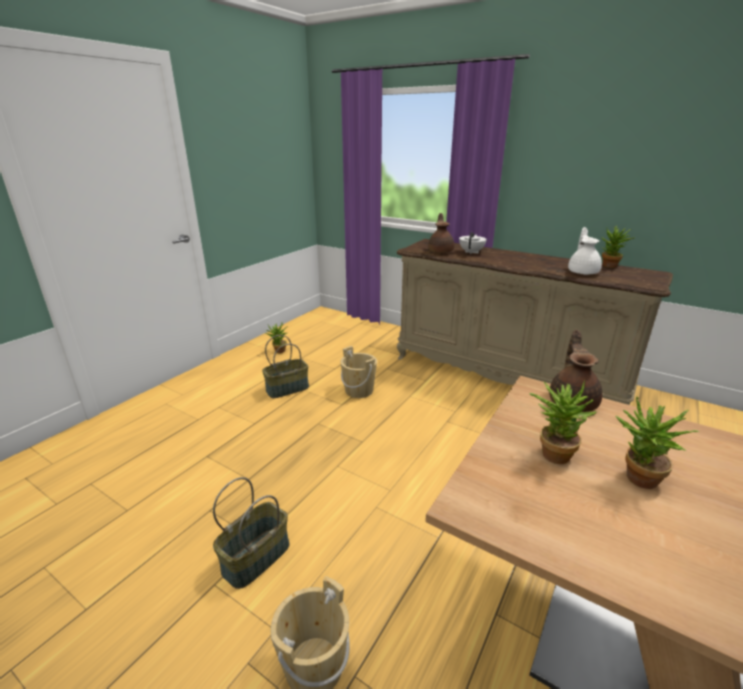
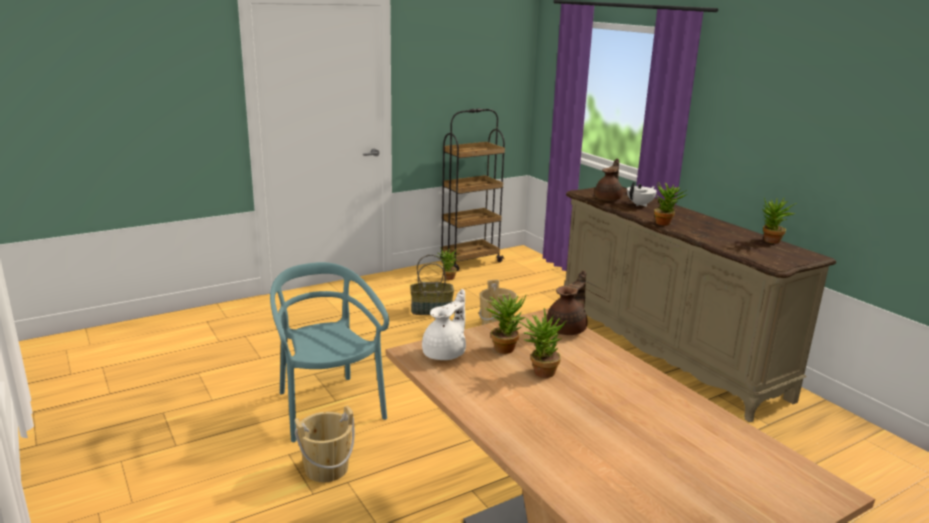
camera: 25 degrees right, 5 degrees down
basket [213,477,289,589] -> turquoise chair [270,262,389,442]
white teapot [568,227,602,275] -> white teapot moved to [422,289,466,360]
none -> brown cart [440,108,505,271]
none -> potted plant [654,182,687,226]

